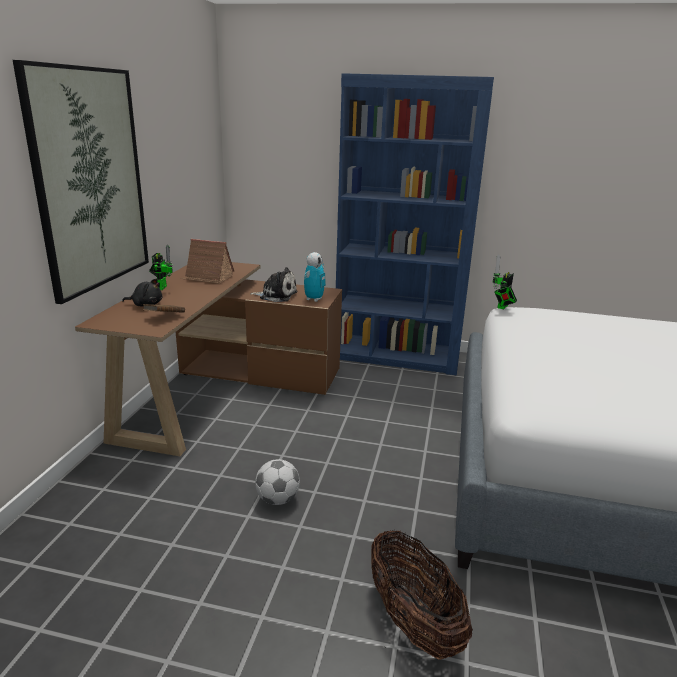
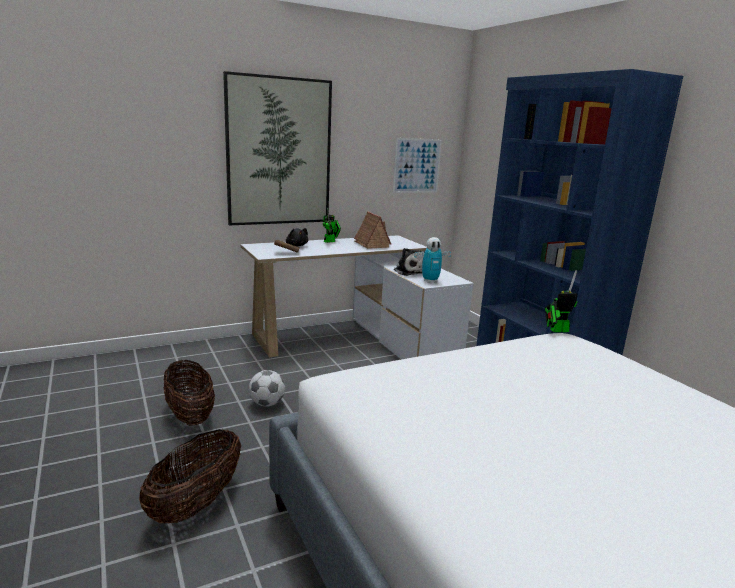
camera: 50 degrees right, 5 degrees down
brown desk [75,262,342,456] -> white desk [241,235,474,359]
none -> basket [163,360,215,426]
none -> picture [393,138,442,193]

